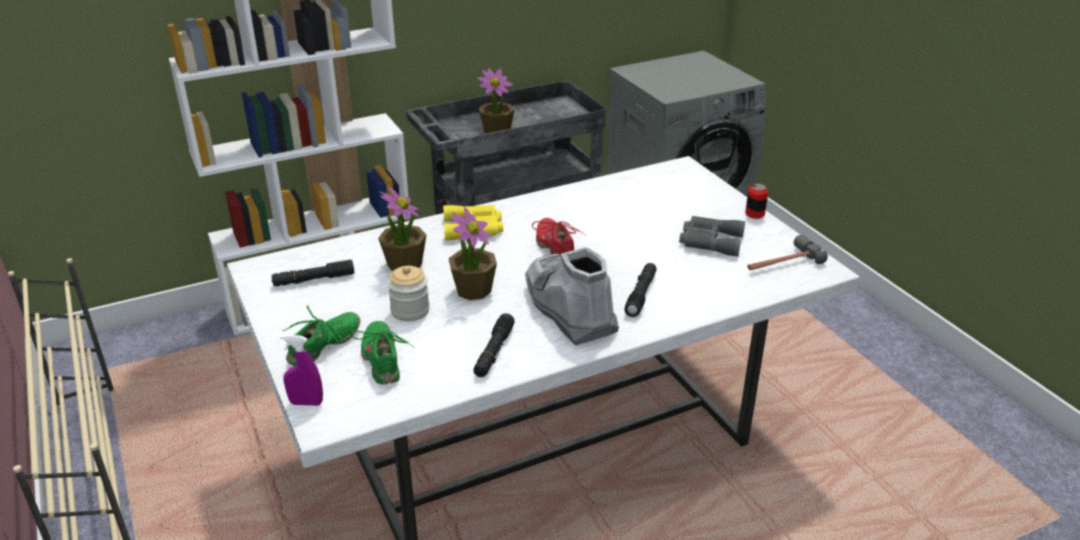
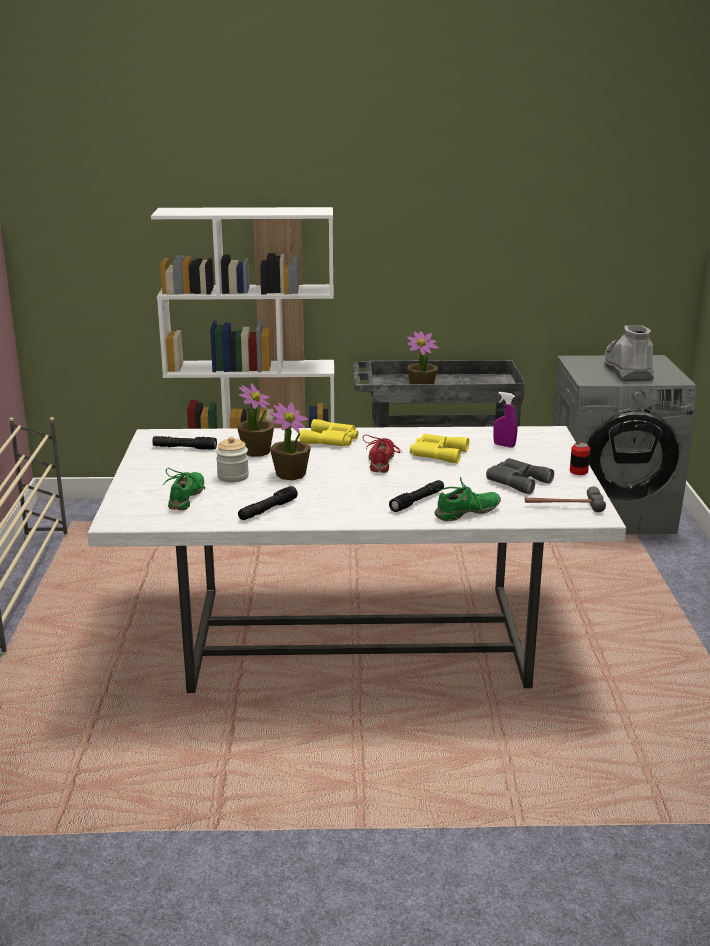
camera: 25 degrees right, 10 degrees down
purple spray bottle [280,335,323,406] -> purple spray bottle moved to [493,392,517,448]
green shoe [283,306,360,366] -> green shoe moved to [435,477,501,521]
grey boot [525,247,619,345] -> grey boot moved to [604,325,654,381]
none -> yellow binoculars [410,434,469,464]

